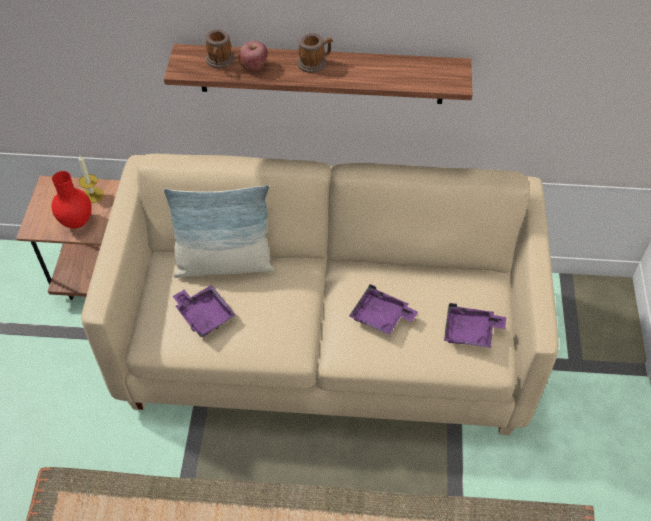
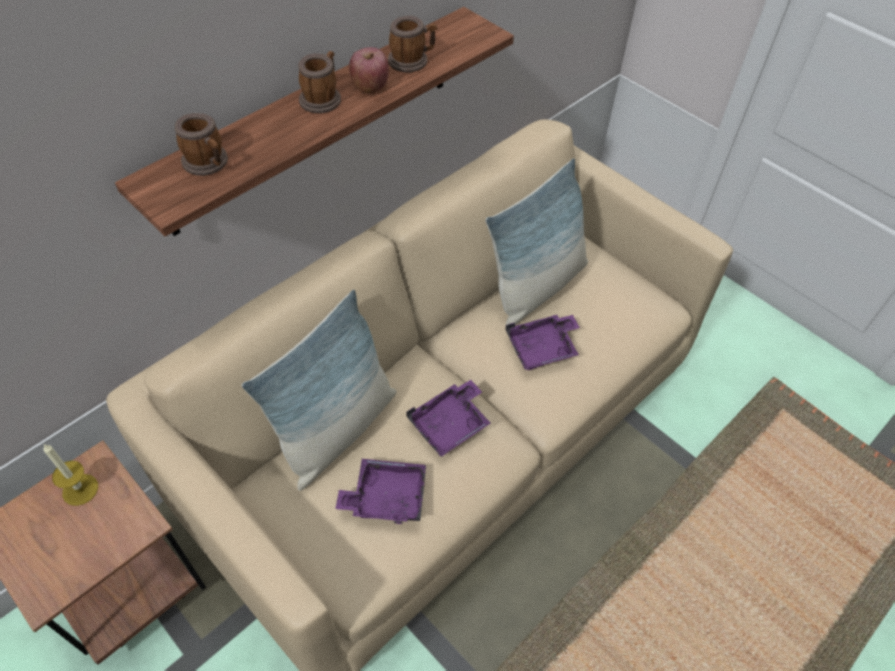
camera: 50 degrees left, 0 degrees up
red vase [52,171,92,229] -> none
apple [239,41,267,71] -> apple moved to [349,47,389,93]
purple tray [444,303,506,348] -> purple tray moved to [406,380,491,457]
none -> mug [388,16,437,73]
none -> pillow [485,158,588,325]

